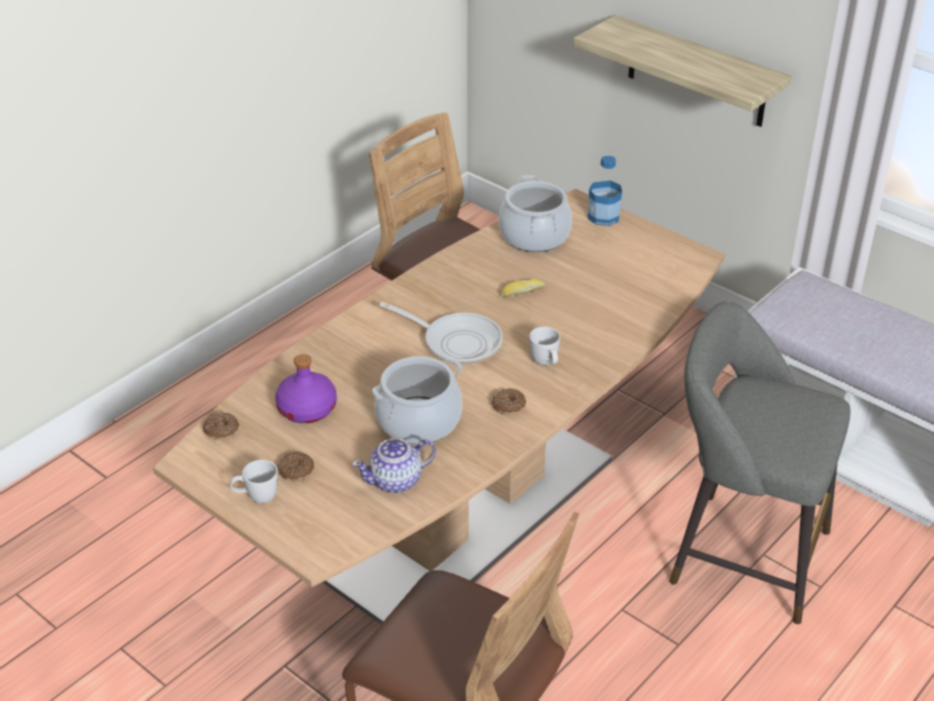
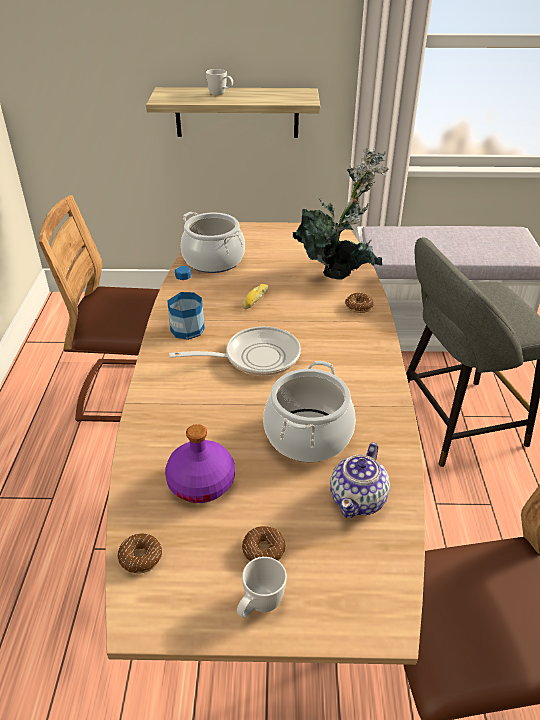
camera: 40 degrees left, 0 degrees up
donut [492,388,526,415] -> donut moved to [345,293,374,313]
white mug [529,327,560,365] -> white mug moved to [206,69,233,95]
bottle [588,155,622,226] -> bottle moved to [167,266,205,340]
none -> potted plant [293,148,389,280]

